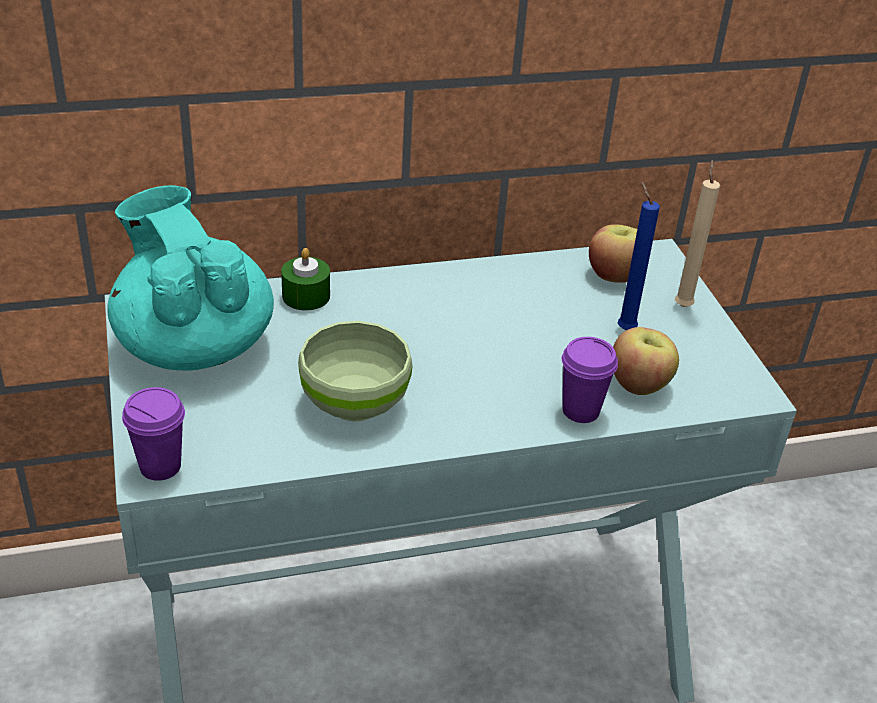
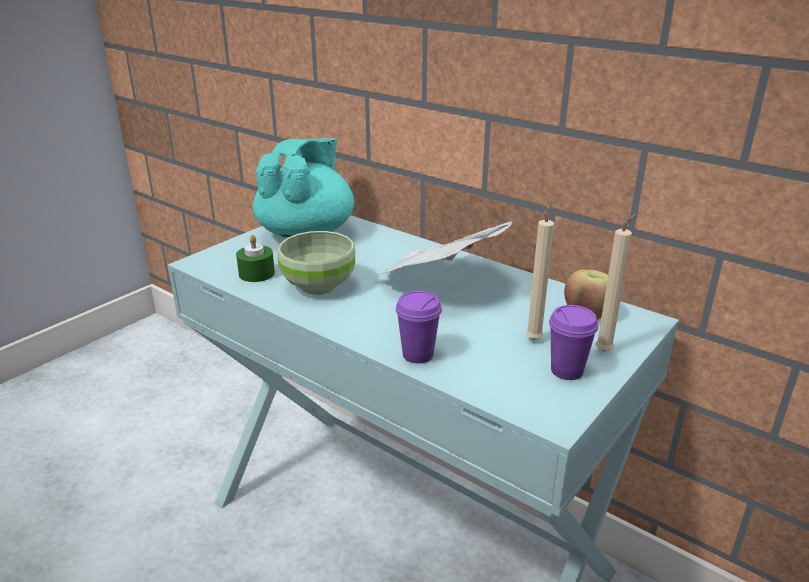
camera: 55 degrees right, 10 degrees down
purple cup [122,387,185,481] -> purple cup moved to [549,305,598,380]
green candle [281,248,330,311] -> green candle moved to [236,235,275,282]
apple [613,327,679,395] -> none
blue candle [618,181,660,330] -> beige candle [526,202,554,340]
none -> newspaper [375,219,517,276]

